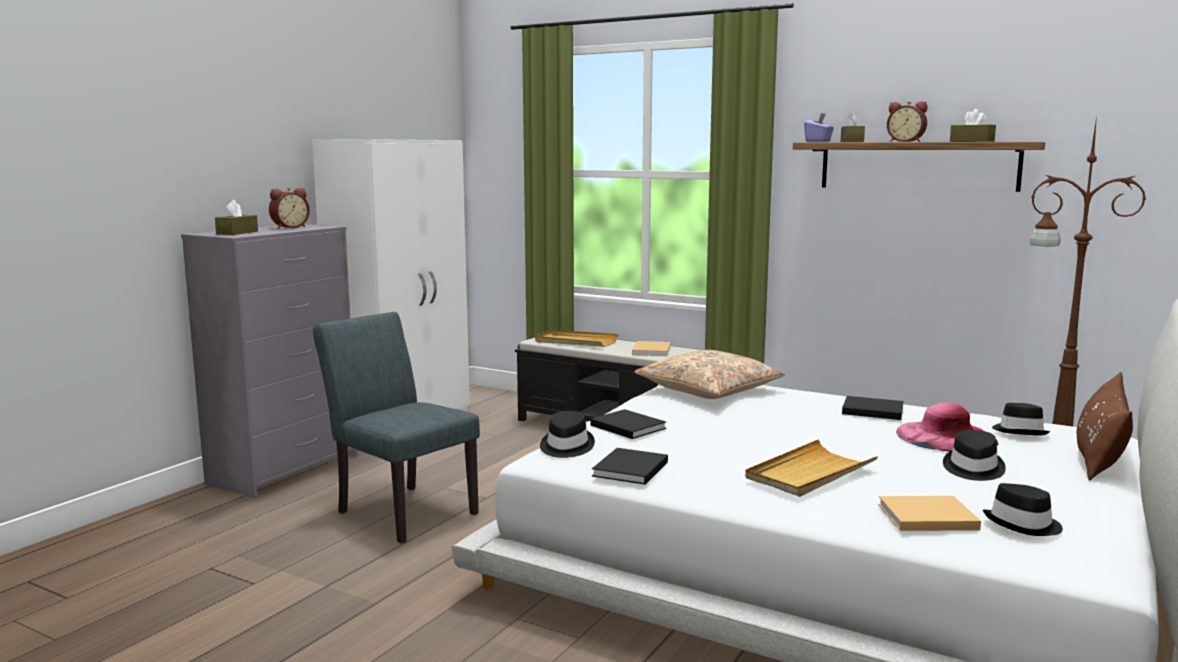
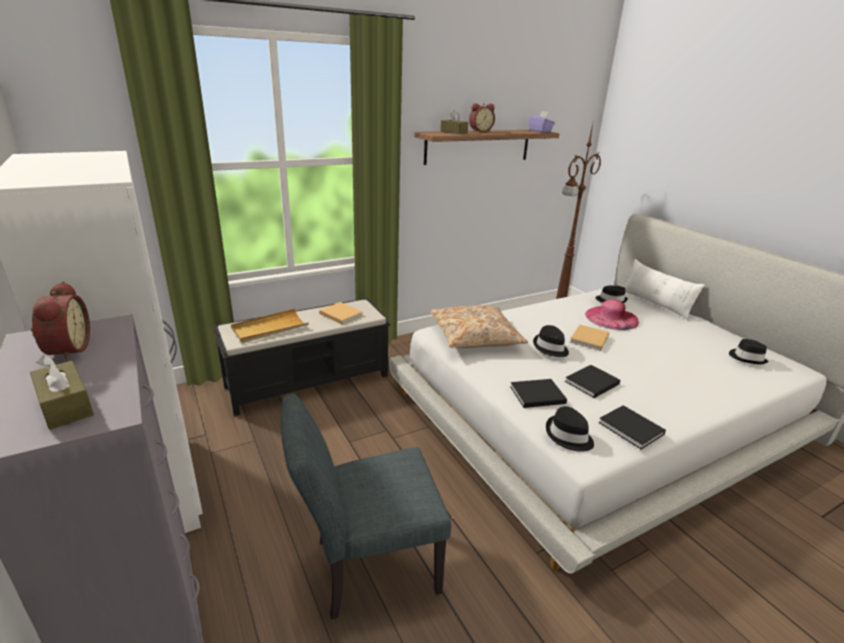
camera: 60 degrees left, 15 degrees up
beige tray [745,439,878,497] -> none
purple tissue box [804,113,834,142] -> purple tissue box moved to [529,111,555,132]
black book [842,396,904,420] -> black book moved to [565,365,620,398]
beige book [878,496,981,531] -> beige book moved to [570,325,610,351]
black hat [943,430,1006,481] -> black hat moved to [533,325,569,357]
brown tissue box [950,109,996,142] -> none
brown pillow [1077,372,1133,480] -> white pillow [624,259,705,320]

